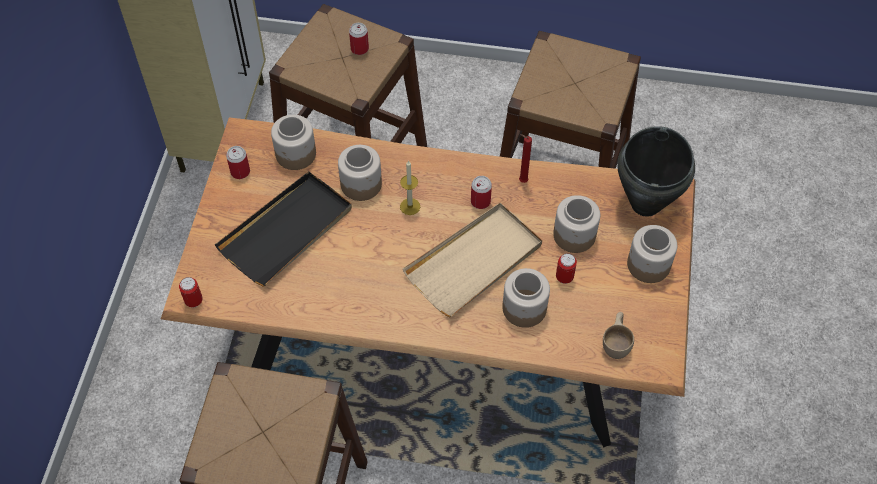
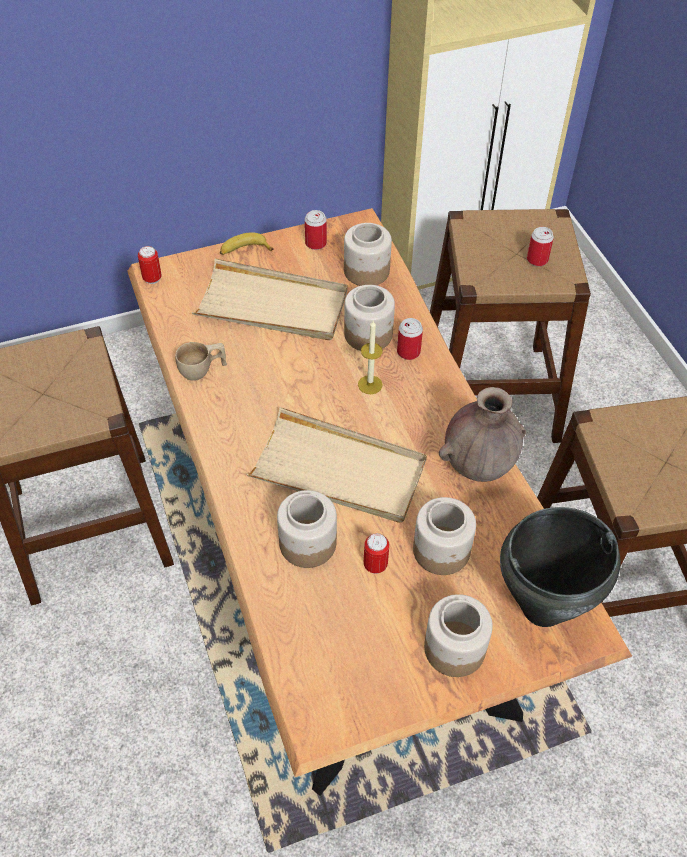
camera: 60 degrees right, 5 degrees down
black tray [215,172,352,287] -> beige tray [192,259,347,340]
can [471,176,492,209] -> can moved to [397,318,423,360]
red candle [519,134,532,183] -> brown vase [439,387,526,482]
beige cup [603,312,634,359] -> beige cup moved to [175,342,227,381]
none -> banana [220,232,274,255]

